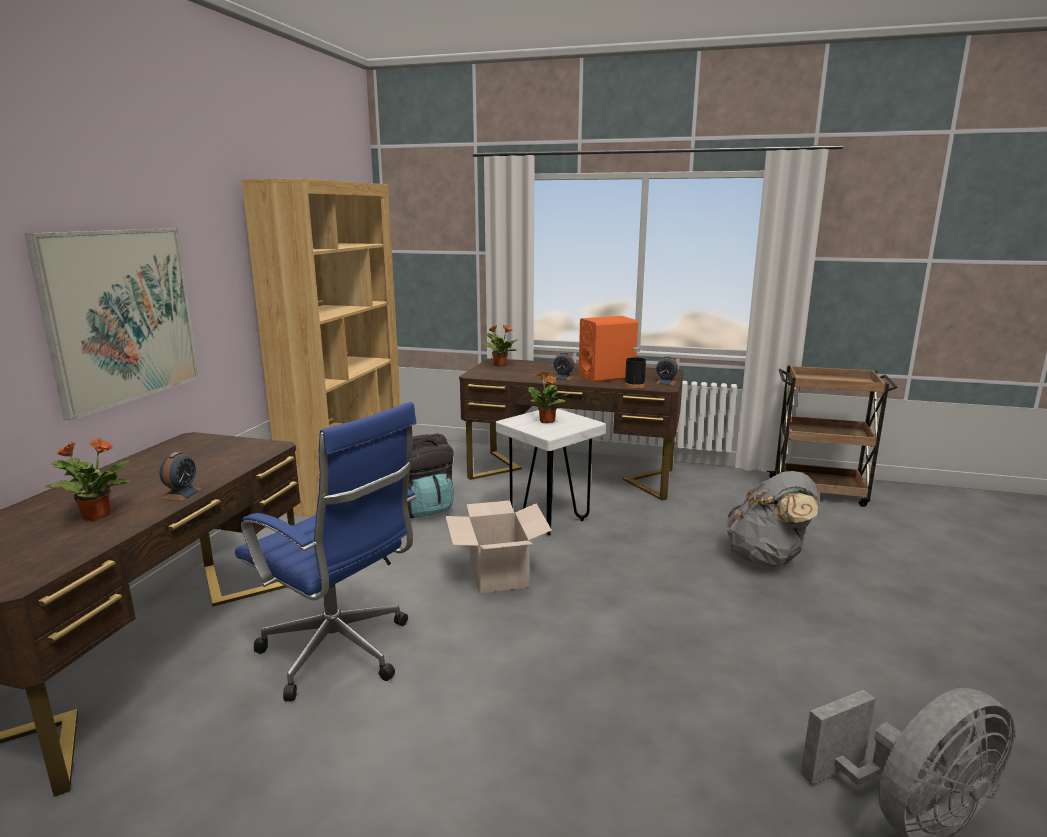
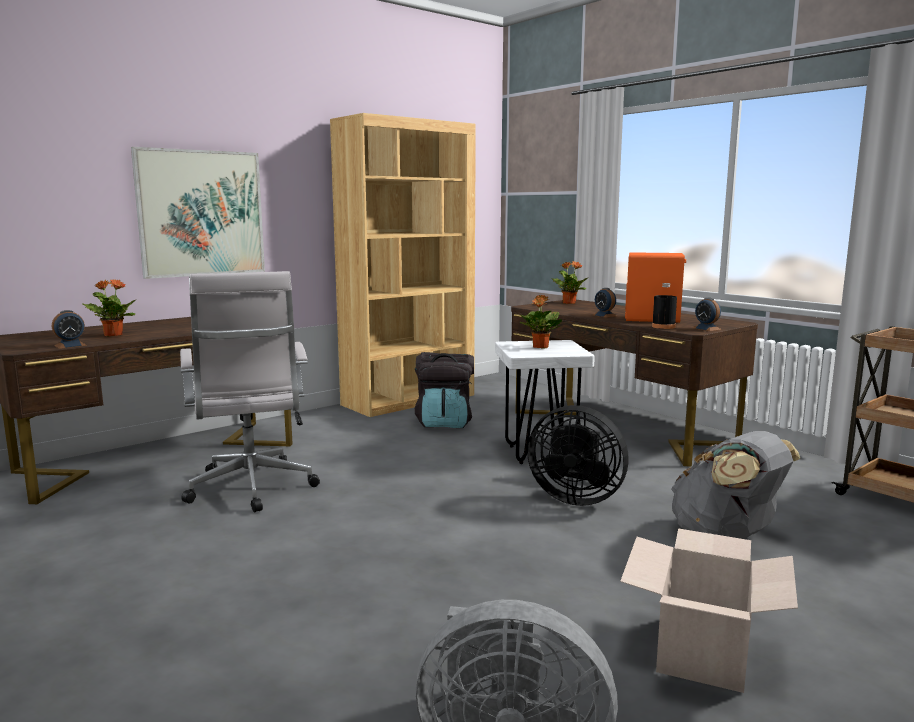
camera: 35 degrees right, 5 degrees down
alarm clock [160,452,202,501] -> alarm clock moved to [52,310,87,349]
blue office chair [235,402,417,701] -> white office chair [180,271,320,512]
cardboard box [445,500,552,593] -> cardboard box moved to [620,528,798,693]
none -> black fan [527,405,629,506]

